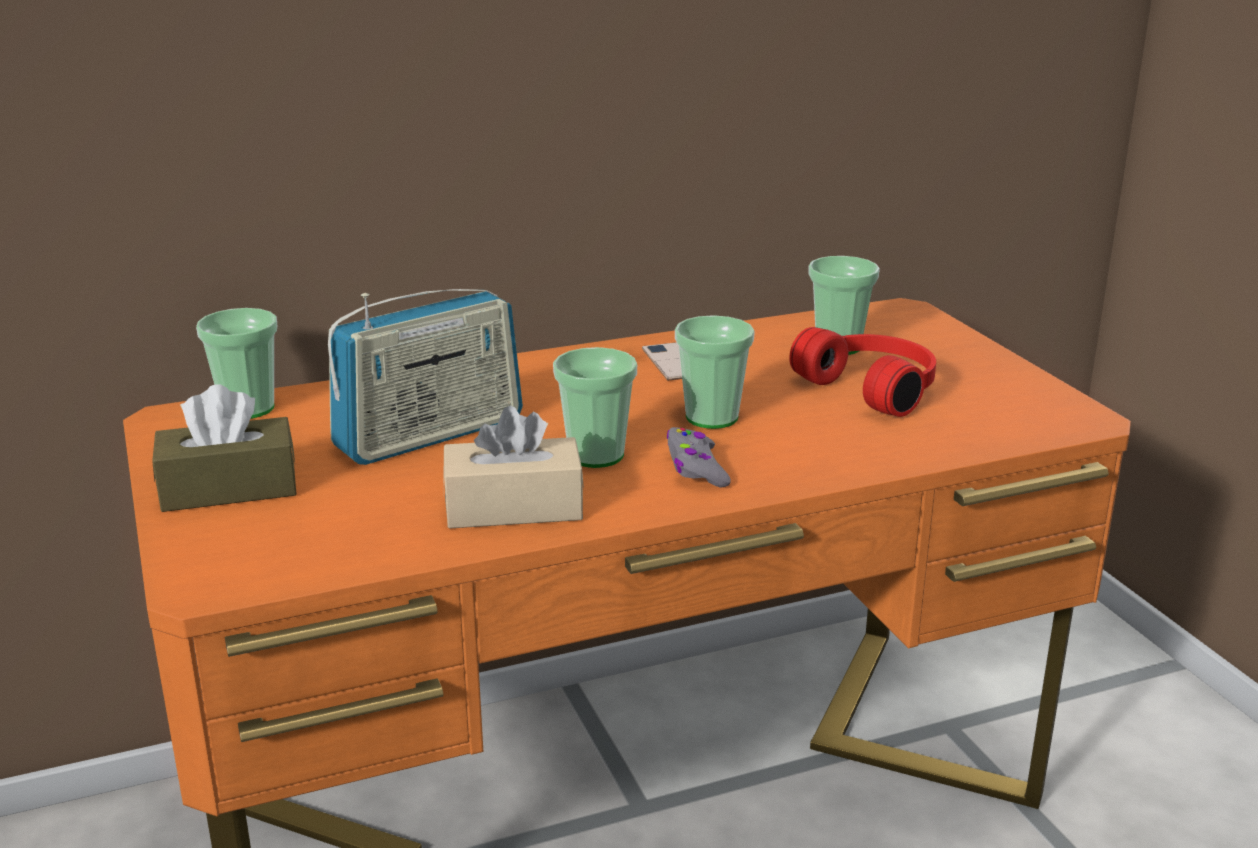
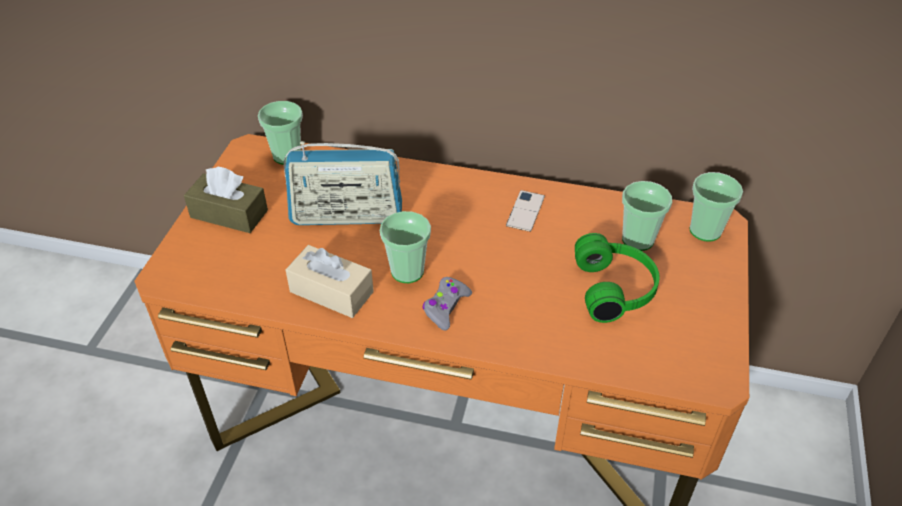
camera: 35 degrees right, 20 degrees up
cup [675,315,755,429] -> cup moved to [690,172,743,242]
red headphones [789,327,936,417] -> green headphones [575,233,660,323]

